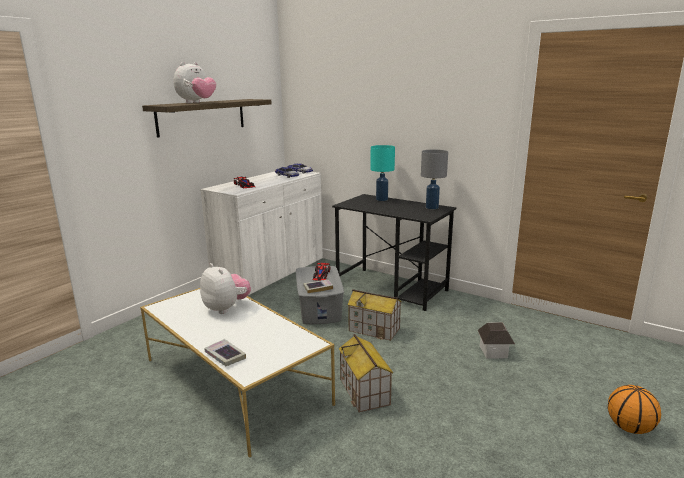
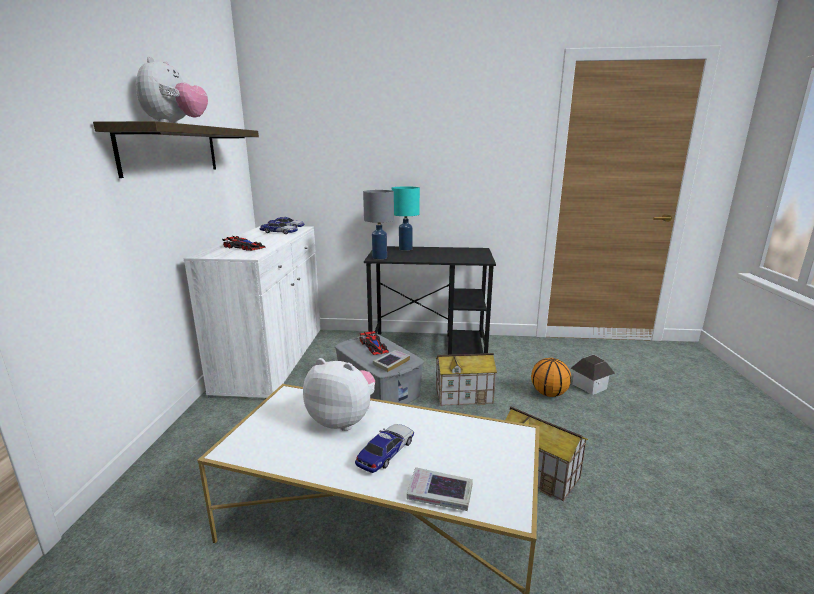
camera: 30 degrees left, 0 degrees up
grey table lamp [421,150,448,209] -> grey table lamp moved to [363,190,394,259]
basketball [608,385,661,434] -> basketball moved to [531,358,571,397]
none -> toy car [355,424,414,473]

